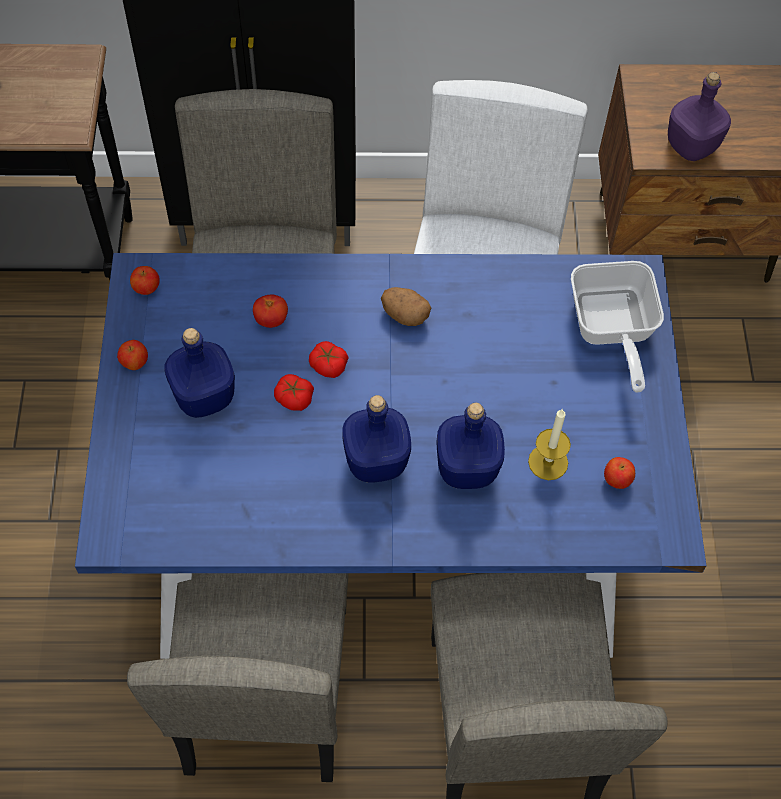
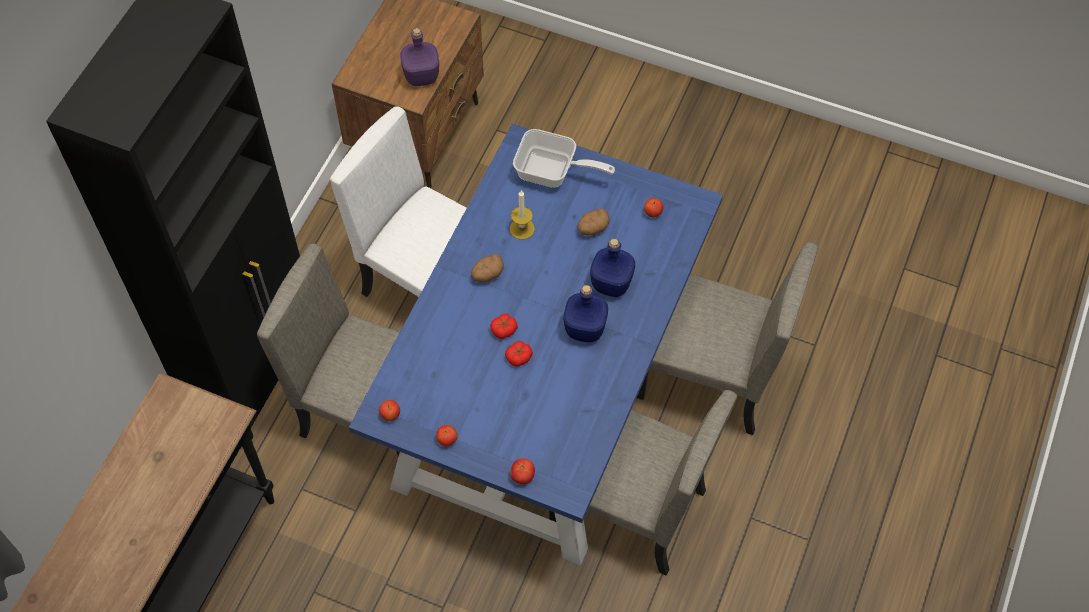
camera: 65 degrees left, 0 degrees up
blue bottle [164,328,235,418] -> none
tomato [253,294,288,328] -> tomato moved to [511,458,535,484]
candle [528,408,571,480] -> candle moved to [510,191,535,240]
none -> potato [578,209,609,236]

